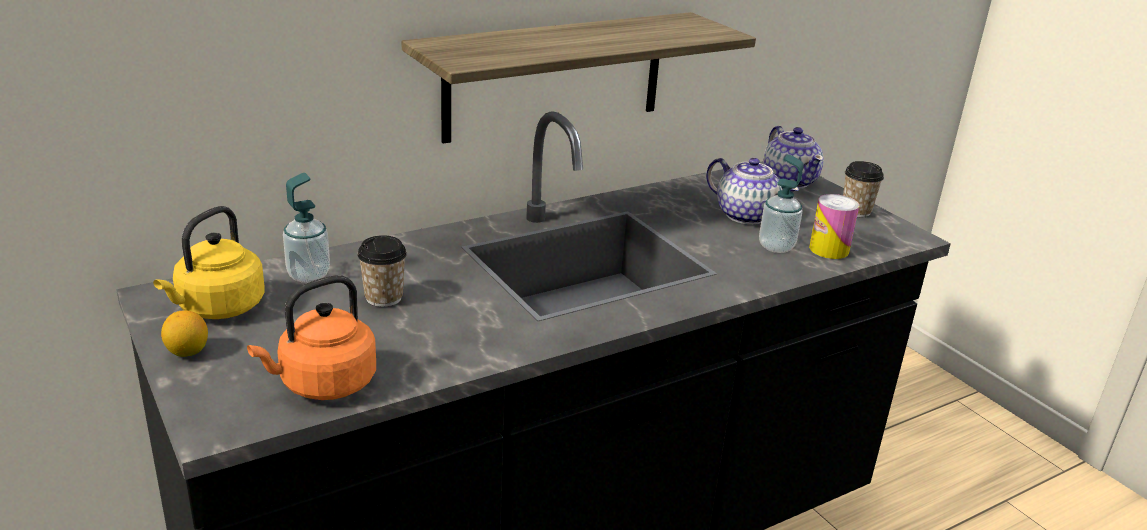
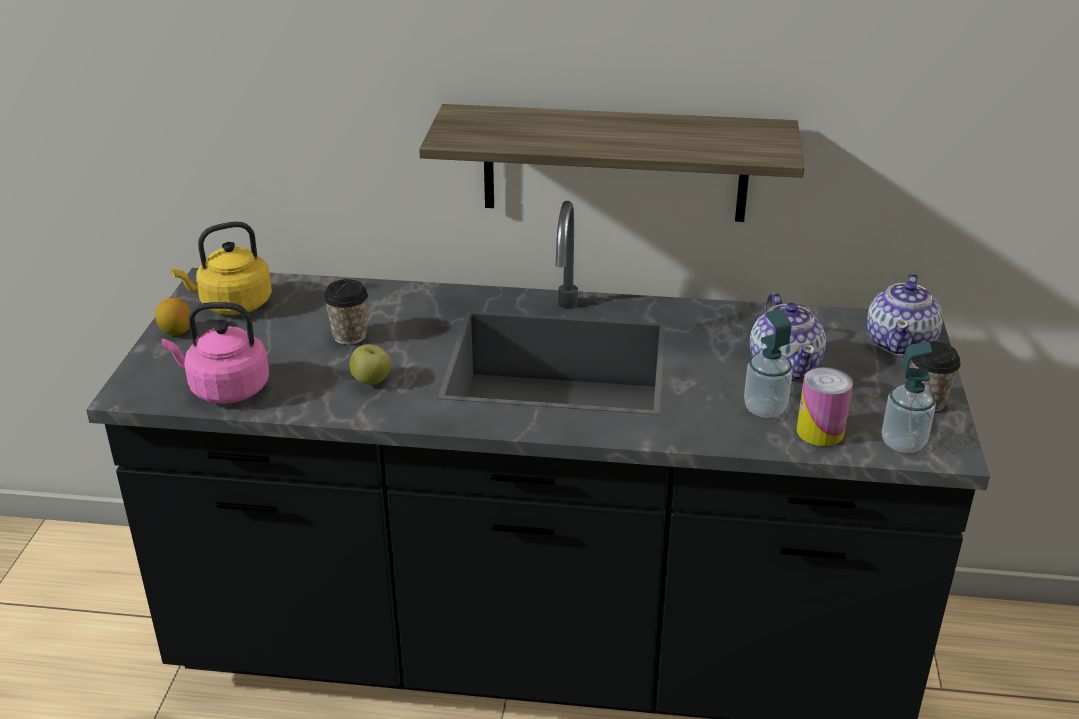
camera: 40 degrees right, 5 degrees up
orange kettle [247,275,376,400] -> pink kettle [162,302,269,404]
soap dispenser [283,173,330,283] -> soap dispenser moved to [882,342,935,453]
none -> apple [350,344,391,385]

